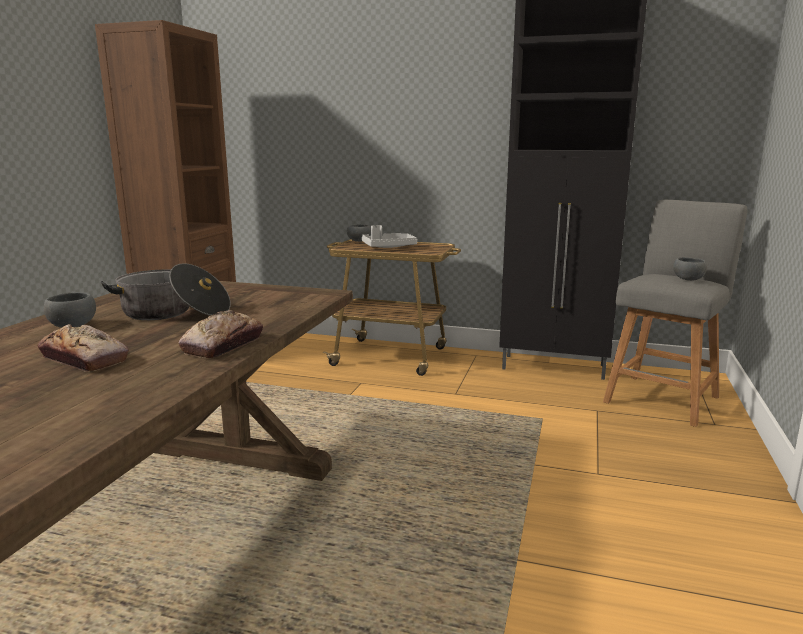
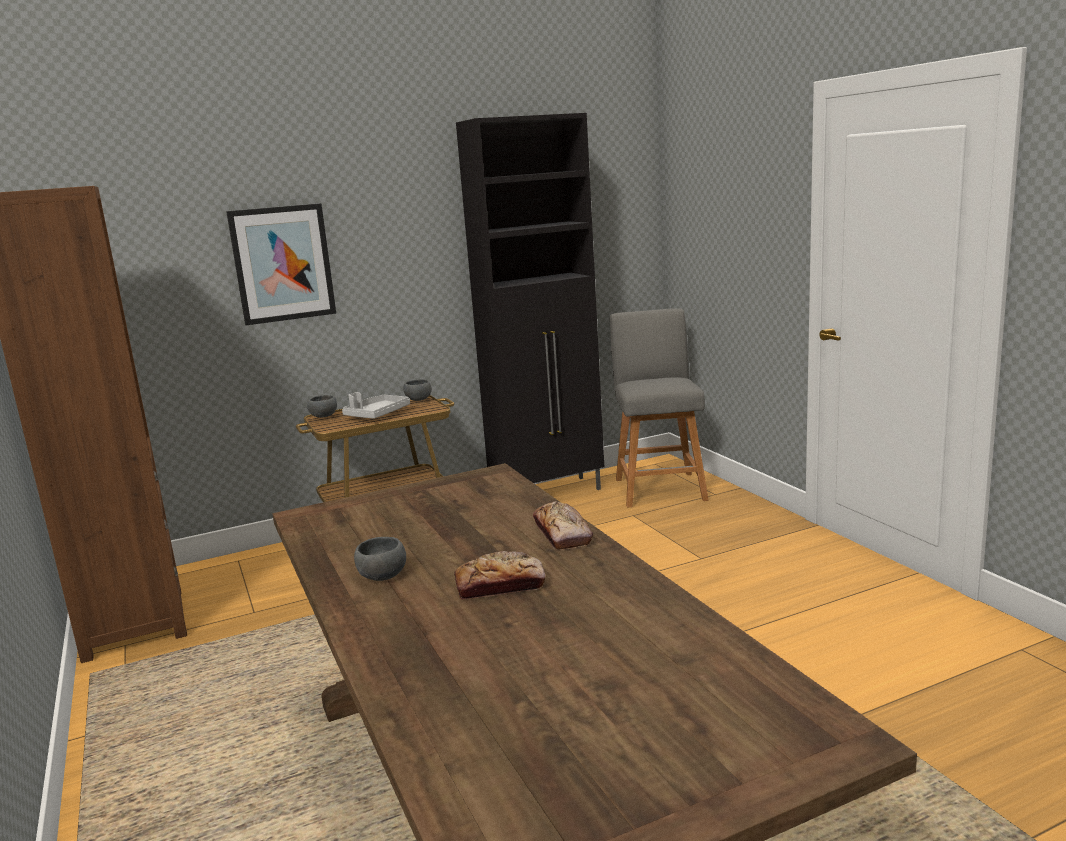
camera: 40 degrees left, 0 degrees up
cooking pot [101,263,231,320] -> none
grey bowl [673,257,707,281] -> grey bowl moved to [403,379,432,401]
none -> picture [226,203,336,325]

